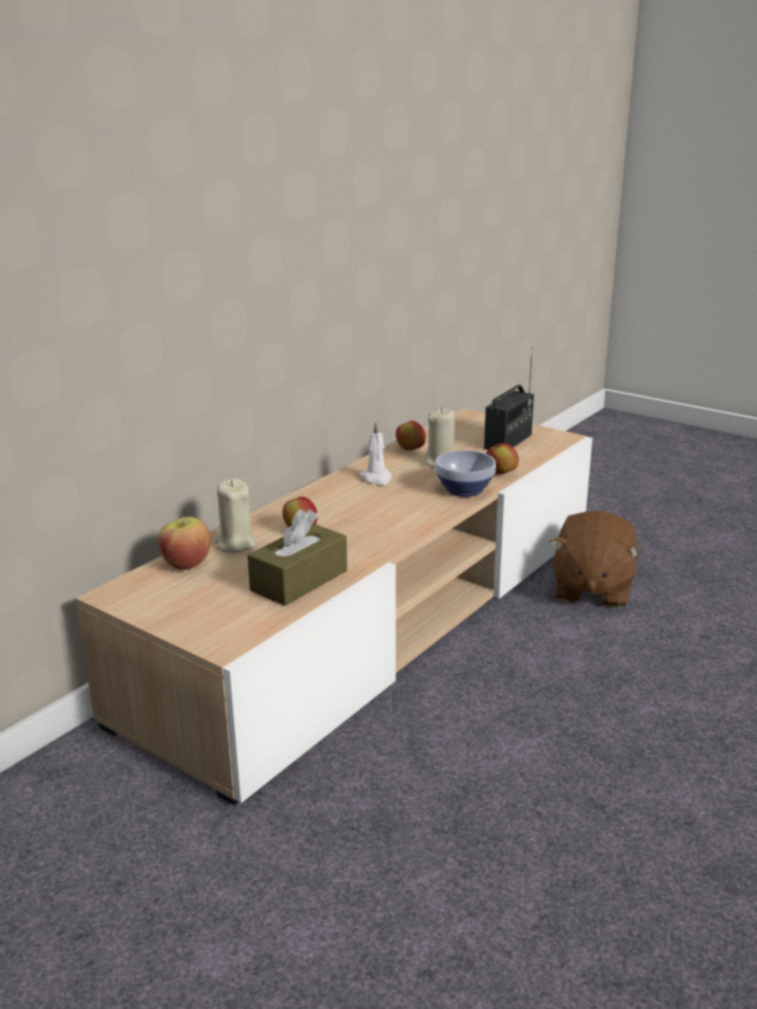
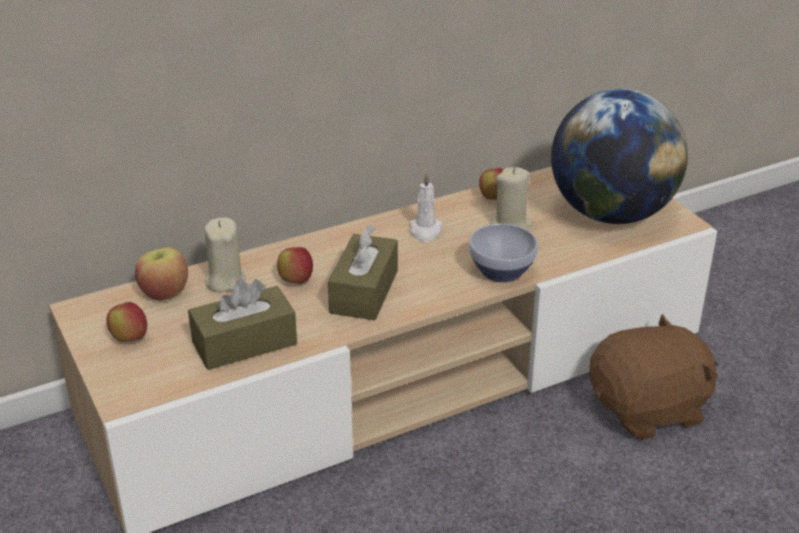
camera: 25 degrees right, 10 degrees up
radio [484,347,534,450] -> globe [551,89,688,224]
apple [486,443,519,474] -> apple moved to [106,302,147,342]
brown plush toy [549,510,644,608] -> brown plush toy turned 150 degrees counterclockwise [589,314,718,440]
none -> brown tissue box [328,224,398,320]

